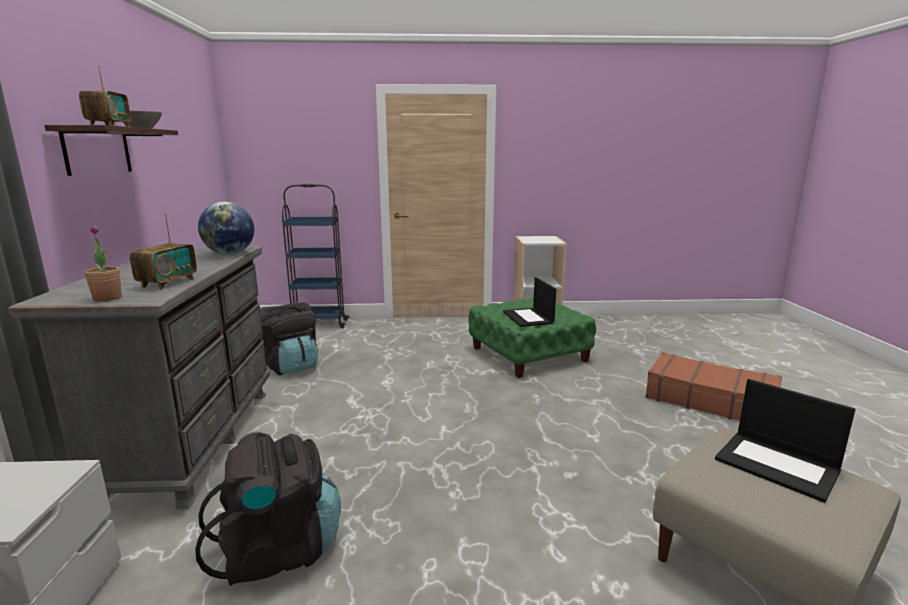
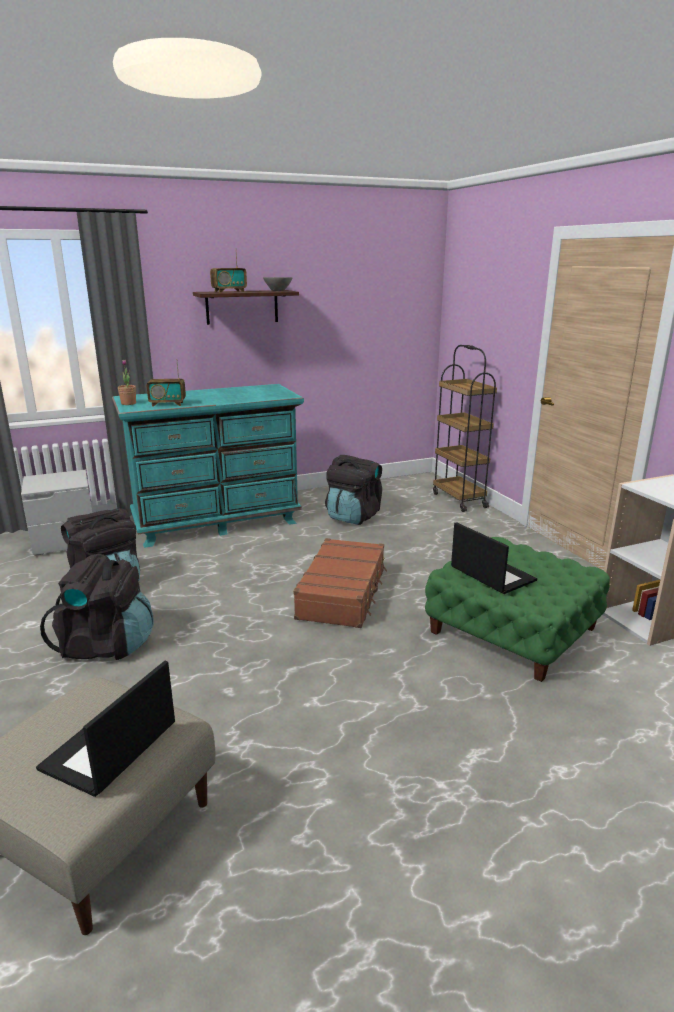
camera: 70 degrees right, 5 degrees up
grey dresser [8,246,270,510] -> turquoise dresser [112,384,304,548]
globe [198,202,254,255] -> none
blue cart [282,184,350,328] -> brown cart [433,345,497,512]
laptop [503,277,556,327] -> laptop turned 90 degrees clockwise [451,522,537,594]
brown suitcase [645,352,782,420] -> brown suitcase moved to [293,538,387,628]
none -> black backpack [40,554,154,660]

